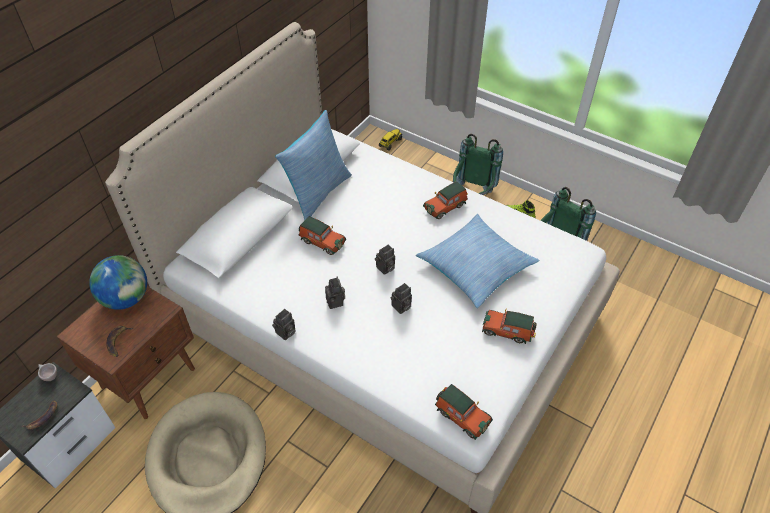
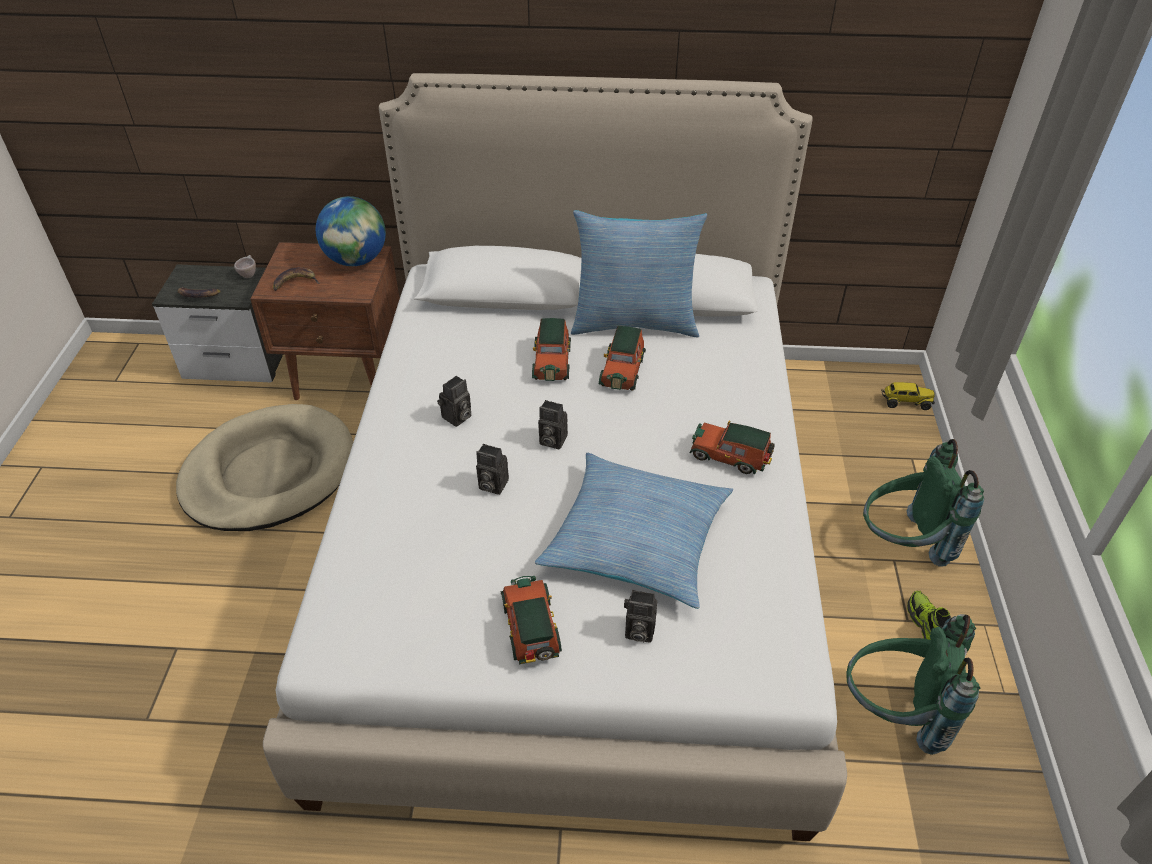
camera: 60 degrees right, 5 degrees down
camera [272,309,295,340] -> camera moved to [624,590,657,643]
toy car [435,384,493,440] -> toy car moved to [599,326,646,390]

